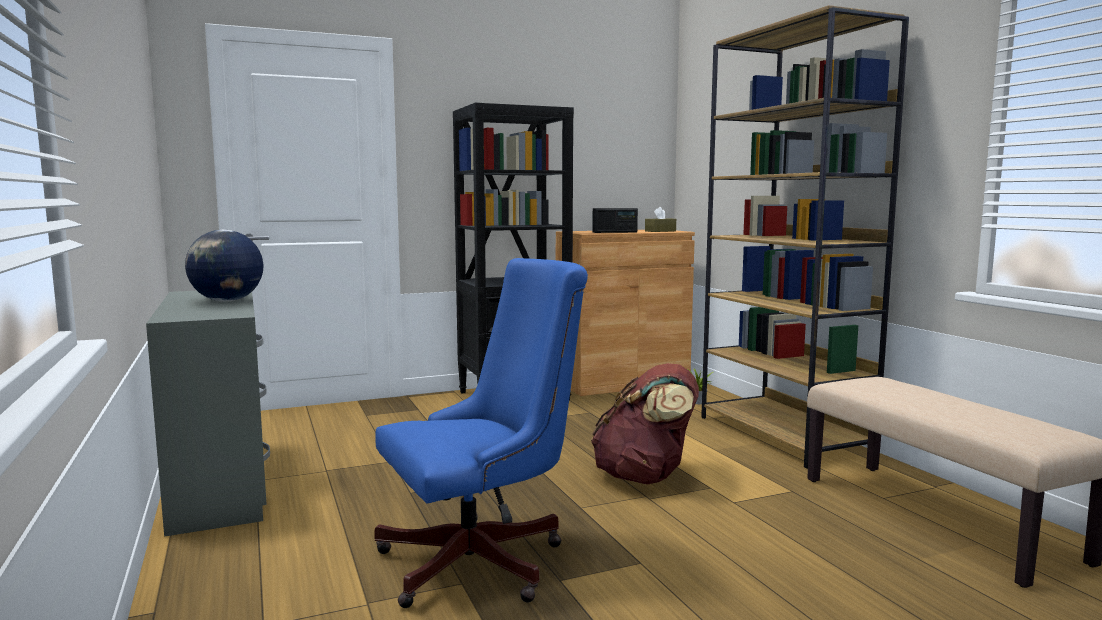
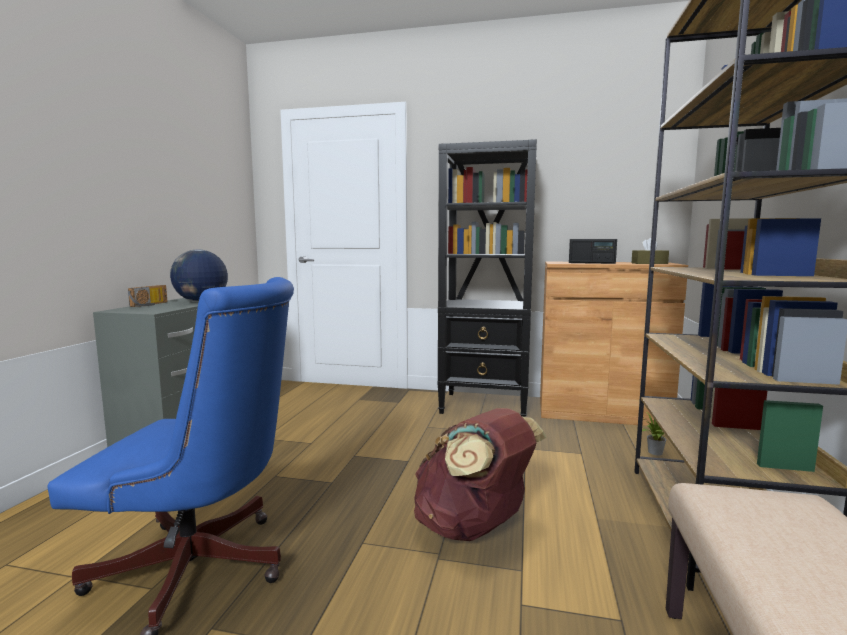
camera: 35 degrees right, 0 degrees up
none -> radio [128,285,168,307]

